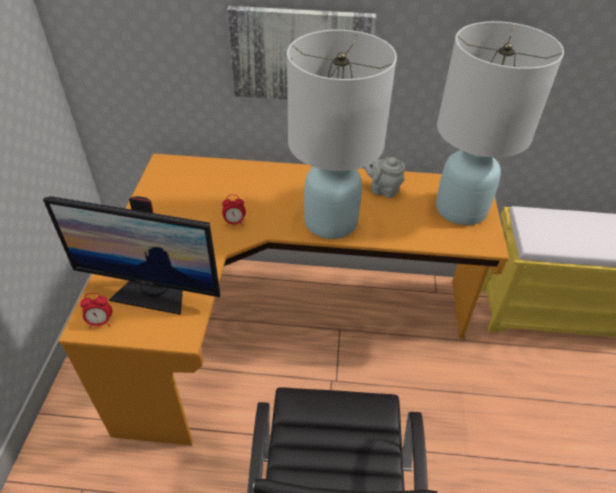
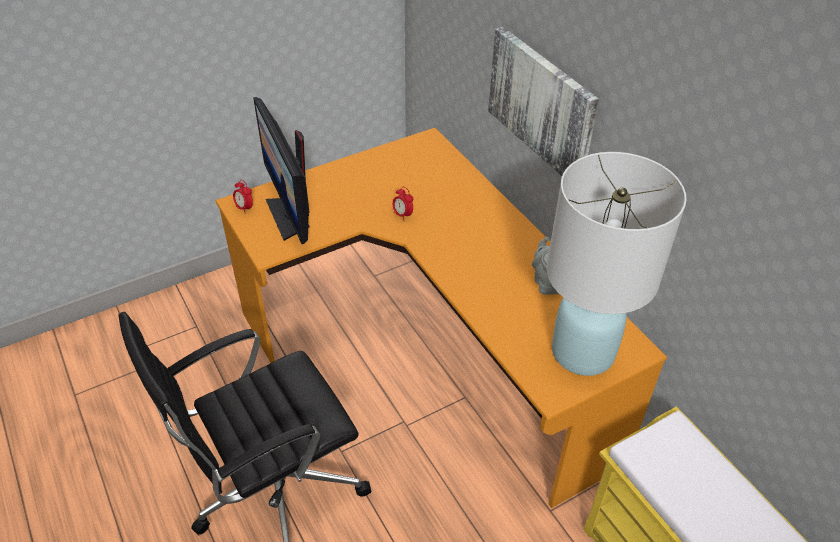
camera: 55 degrees right, 0 degrees up
white table lamp [287,30,397,239] -> none

